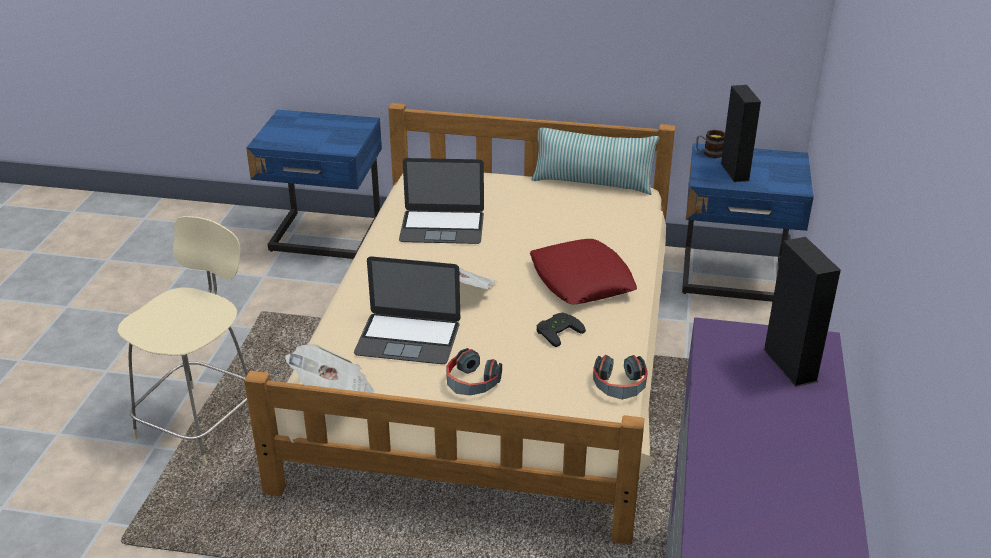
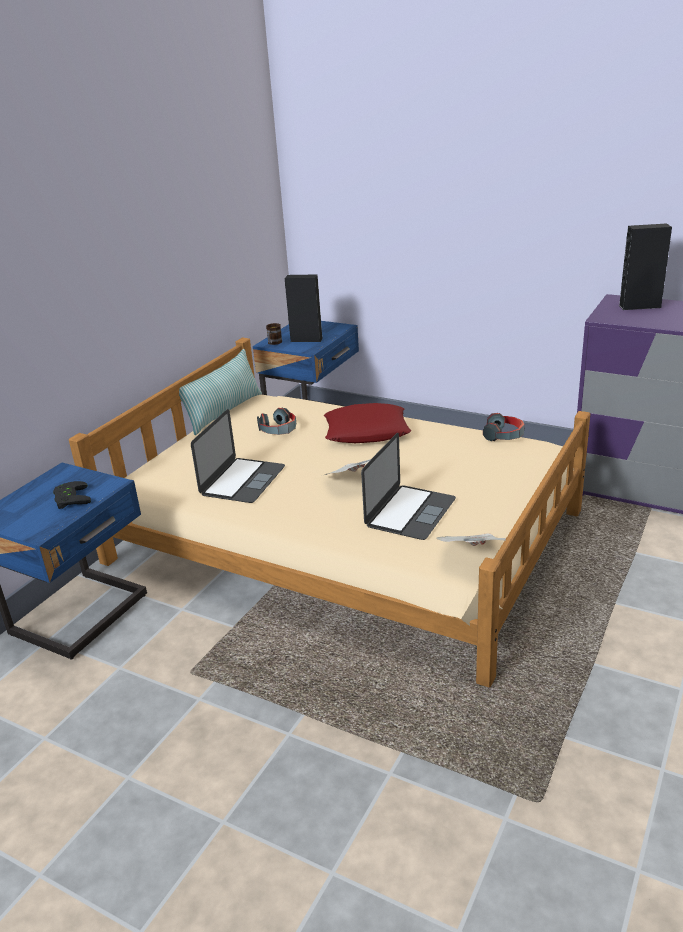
camera: 70 degrees left, 5 degrees down
beige chair [117,216,248,465] -> none
headphones [446,348,502,395] -> headphones moved to [257,408,296,435]
black game controller [536,312,586,347] -> black game controller moved to [53,481,91,509]

